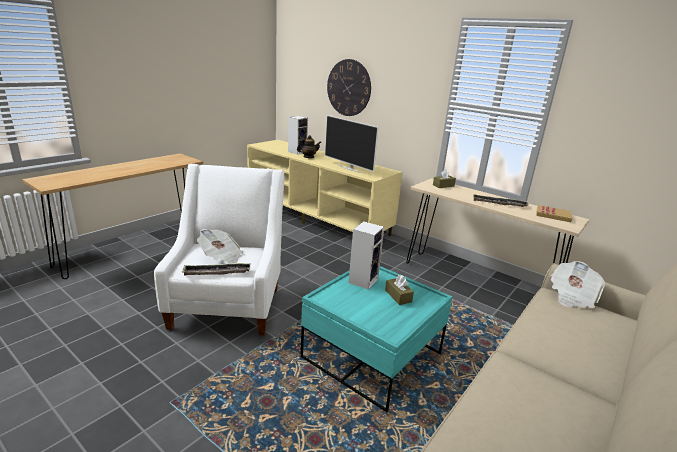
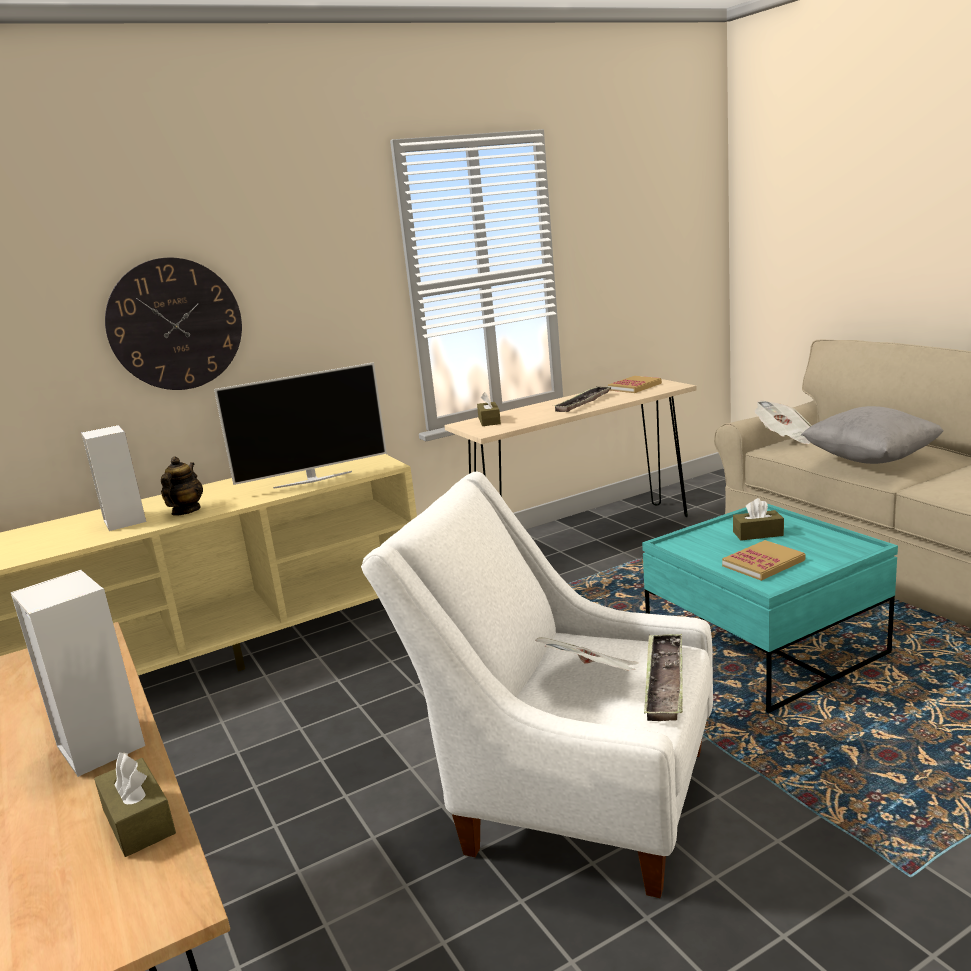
camera: 65 degrees left, 5 degrees down
speaker [349,222,384,290] -> speaker moved to [11,570,145,777]
none -> brown tissue box [94,753,176,857]
none -> book [722,540,805,581]
none -> grey pillow [801,406,943,464]

